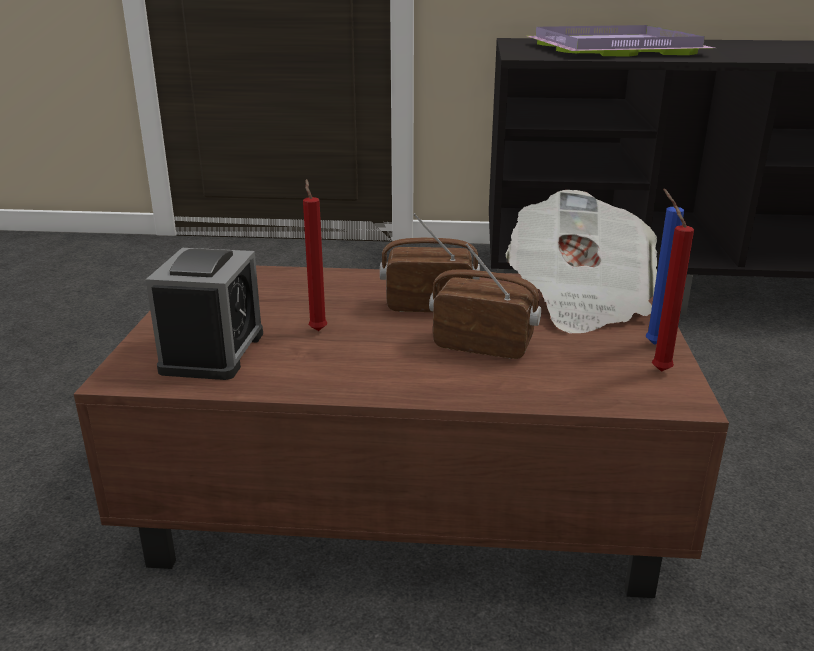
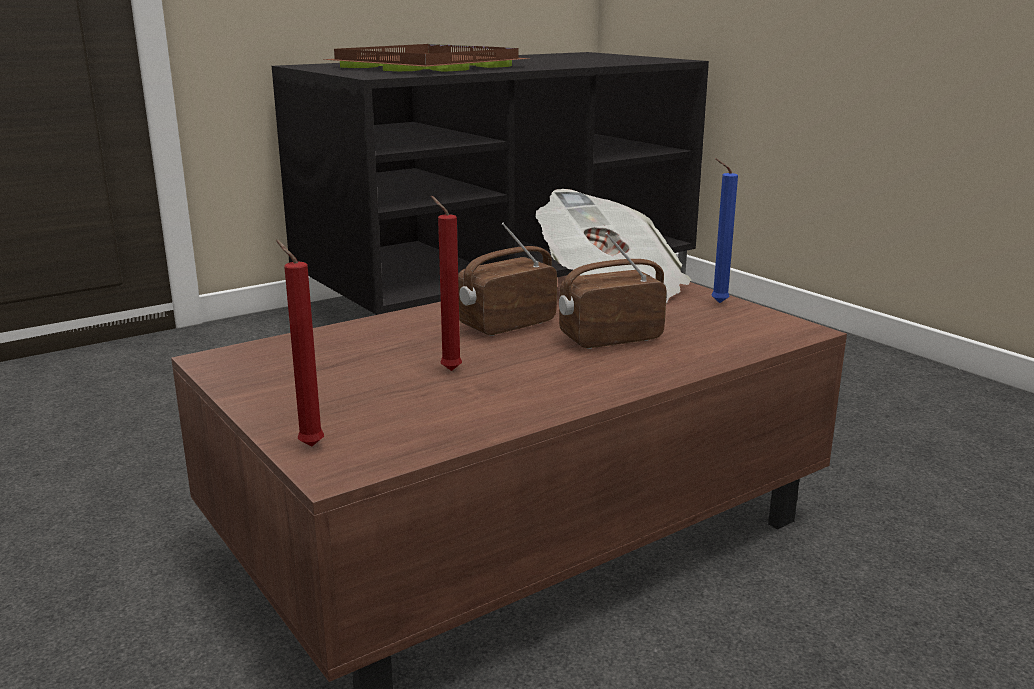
camera: 40 degrees left, 5 degrees down
alarm clock [146,248,263,380] -> none
purple tray [527,25,714,57] -> brown tray [322,44,531,72]
red candle [652,205,694,372] -> red candle moved to [276,239,324,447]

